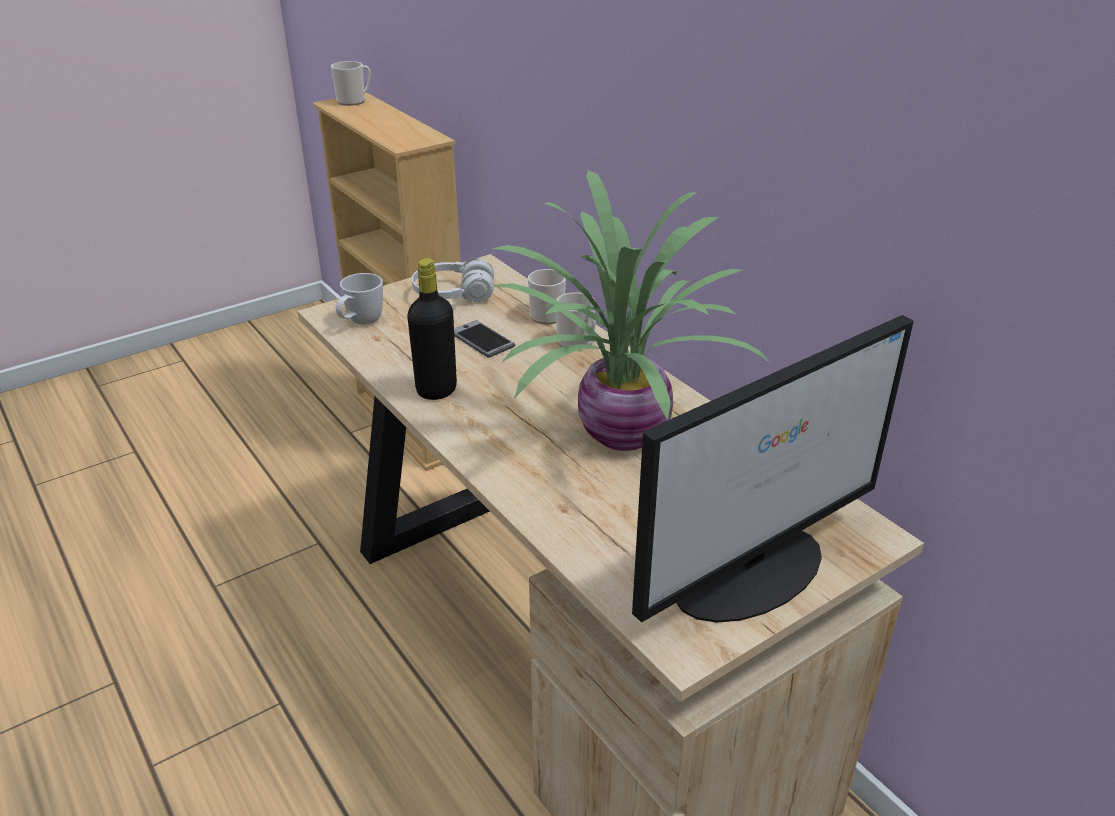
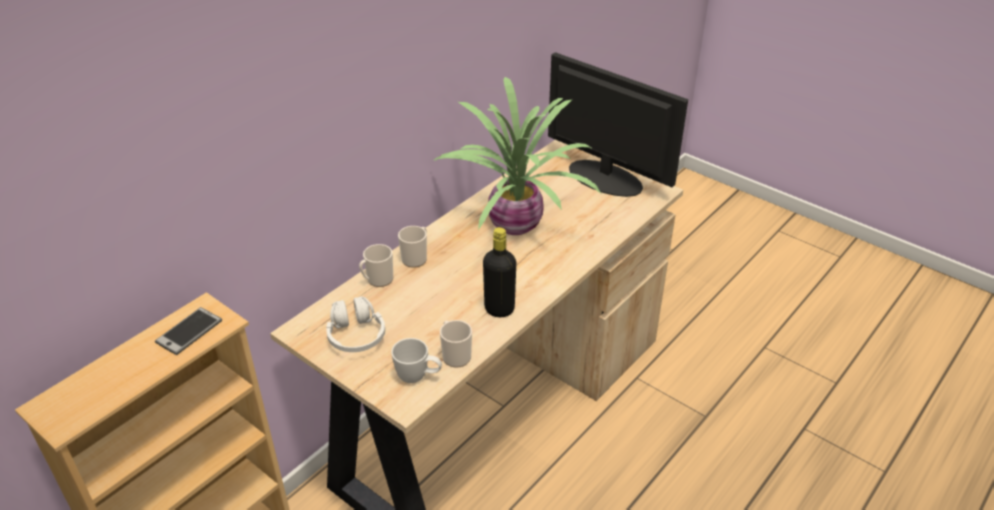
camera: 105 degrees left, 5 degrees up
mug [331,61,371,106] -> mug moved to [440,320,472,368]
phone [454,320,515,358] -> phone moved to [155,307,222,355]

